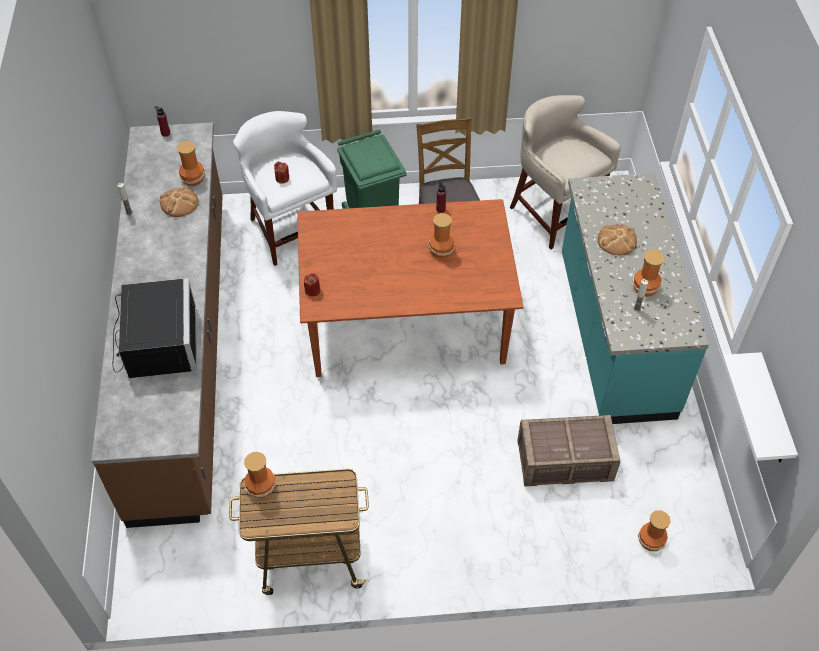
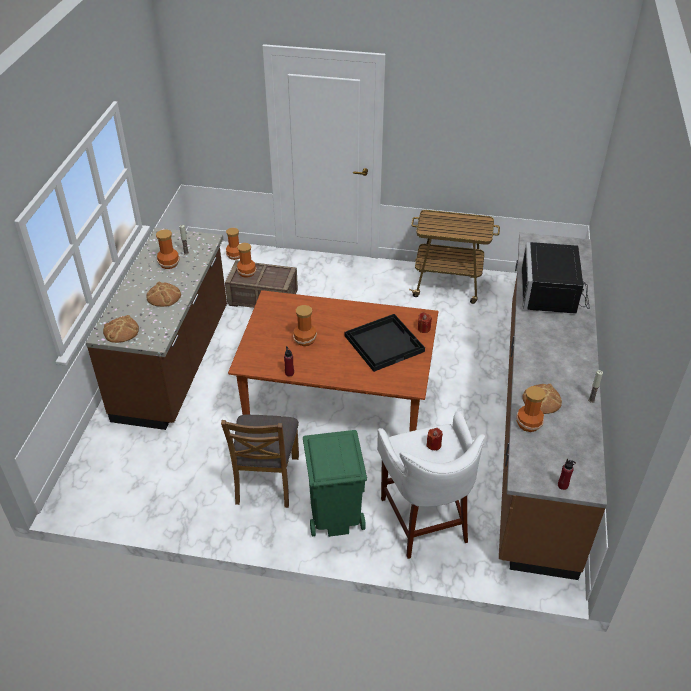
camera: 165 degrees left, 10 degrees down
vase [244,452,276,498] -> vase moved to [237,243,256,278]
beige stool [510,95,621,249] -> none
turquoise counter [562,173,709,424] -> brown counter [86,228,227,430]
white shelf [722,352,798,462] -> none
none -> bread [103,315,139,343]
none -> black tray [345,314,425,372]

